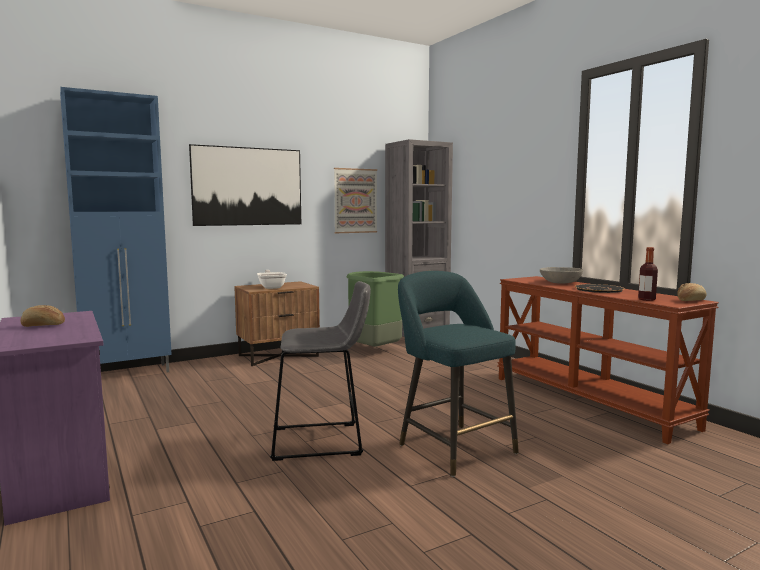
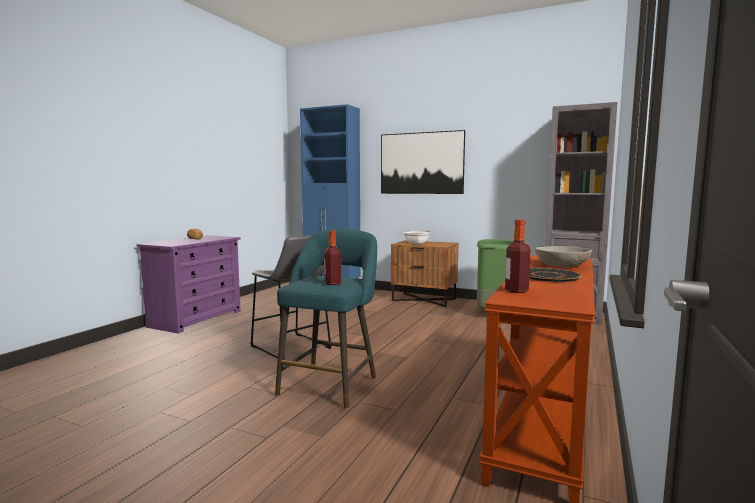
camera: 55 degrees right, 0 degrees up
picture [334,168,377,233] -> none
bread [677,283,706,301] -> none
none -> bottle [324,231,341,285]

